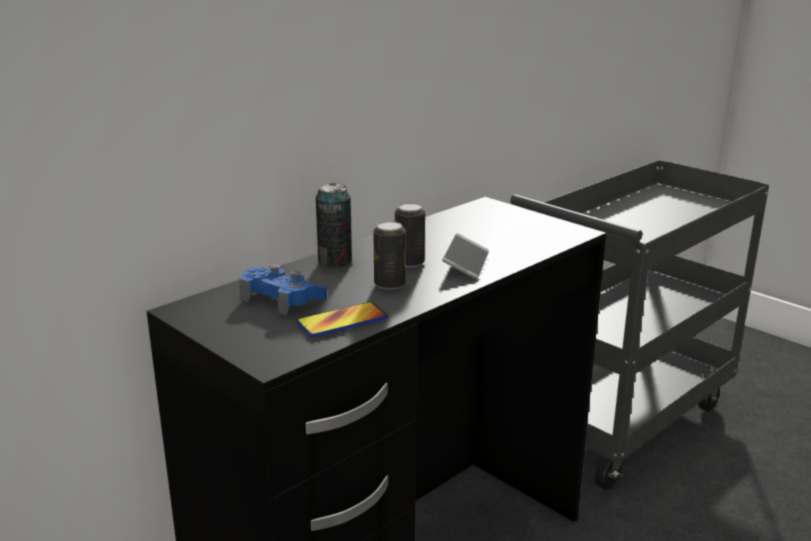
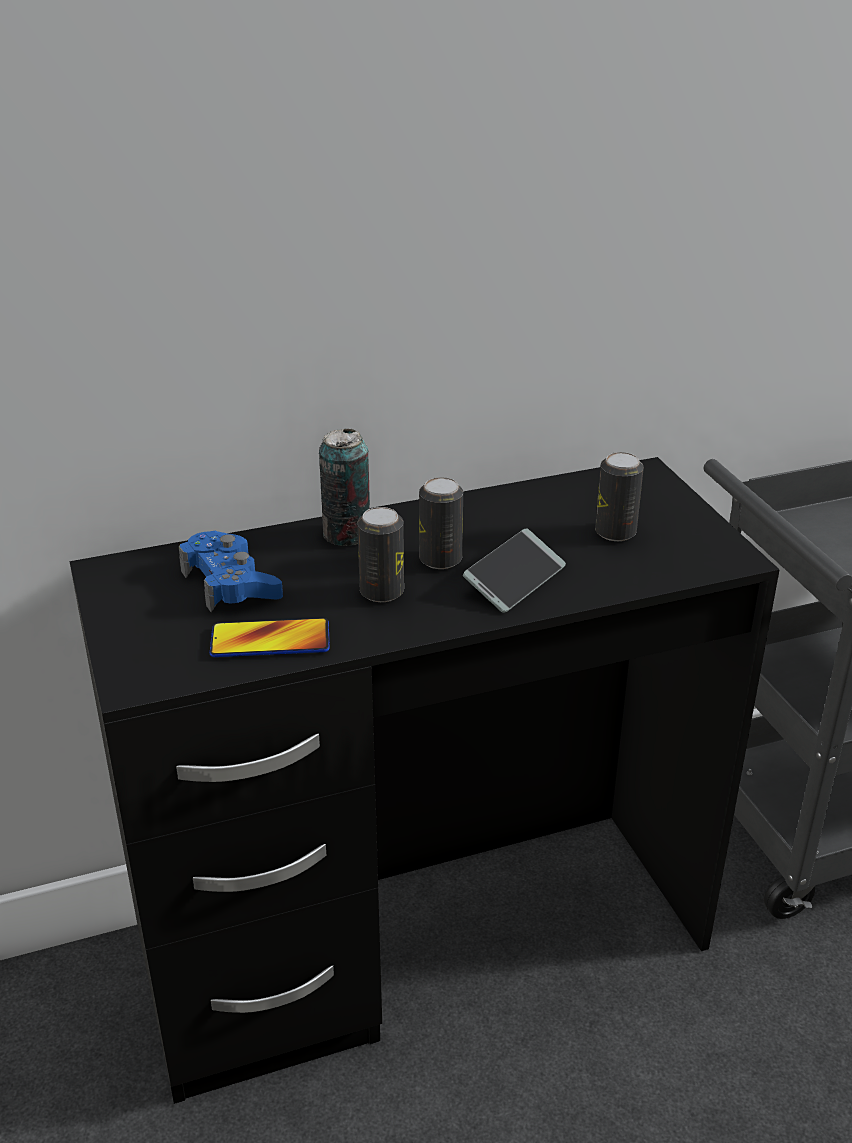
camera: 25 degrees right, 10 degrees up
none -> can [595,452,644,541]

